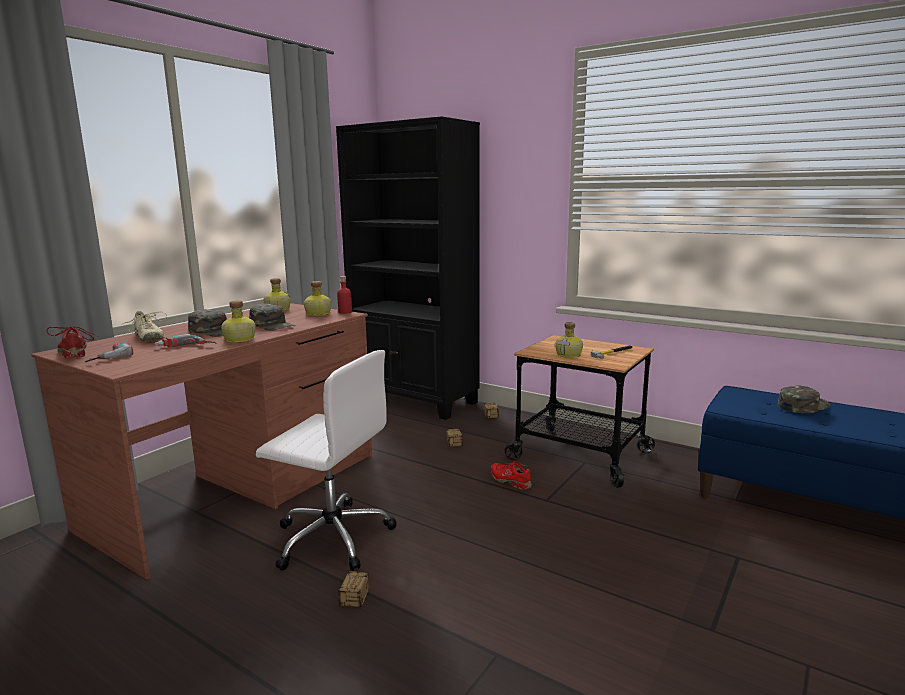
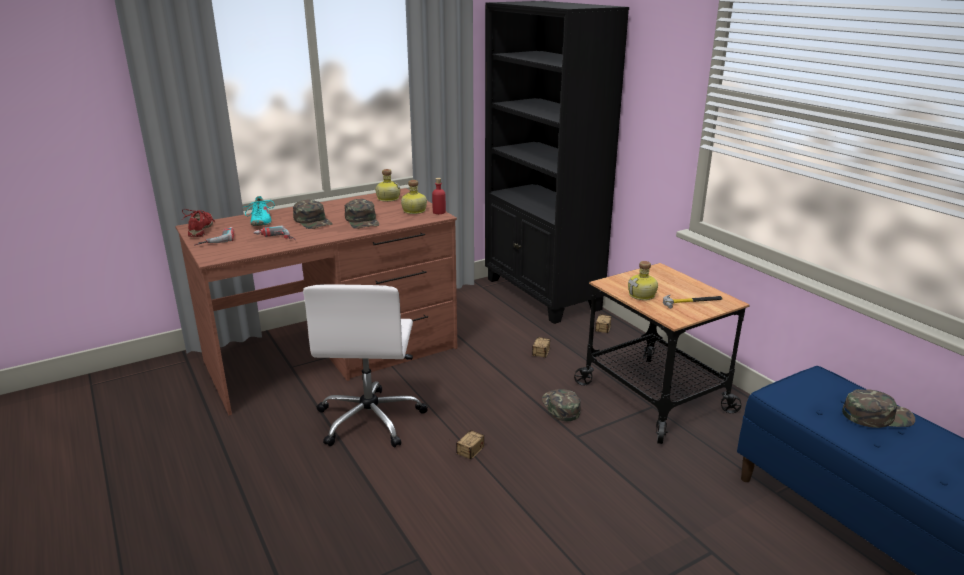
camera: 25 degrees right, 10 degrees up
beige shoe [121,311,167,341] -> turquoise shoe [242,196,275,226]
bottle [221,300,256,343] -> none
white office chair [256,350,397,571] -> white office chair turned 45 degrees clockwise [303,284,428,447]
storage box [338,571,370,607] -> storage box moved to [449,430,484,460]
red shoe [491,461,532,490] -> green cap [542,389,581,421]

